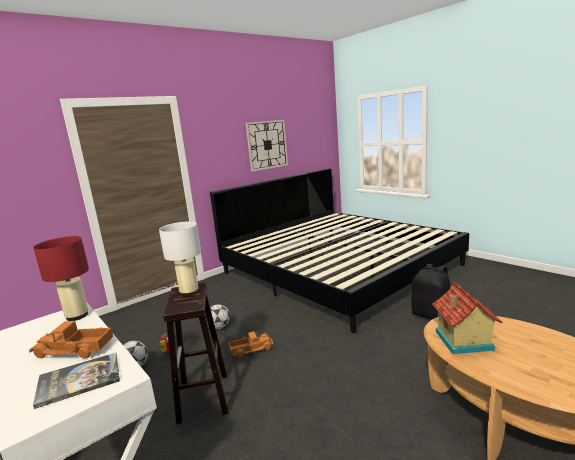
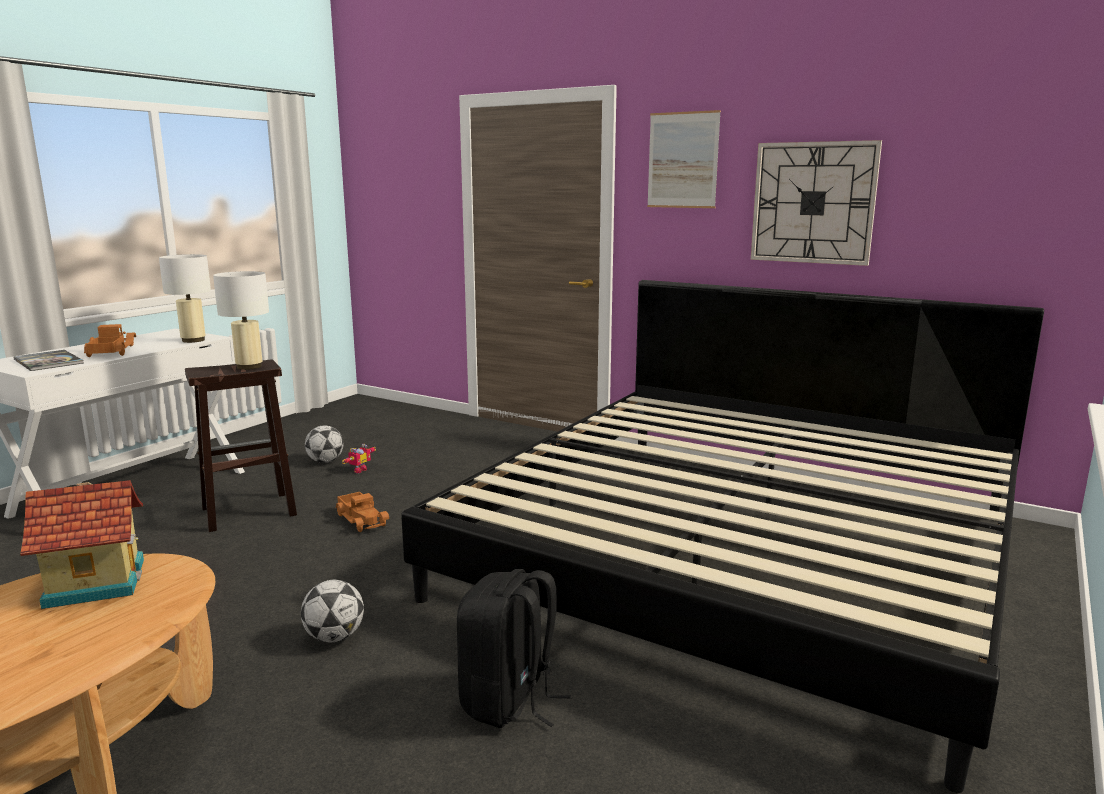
camera: 70 degrees right, 0 degrees up
red table lamp [33,236,89,321] -> white table lamp [159,254,211,343]
football [206,304,230,329] -> football moved to [301,580,364,643]
none -> picture [647,110,721,208]

